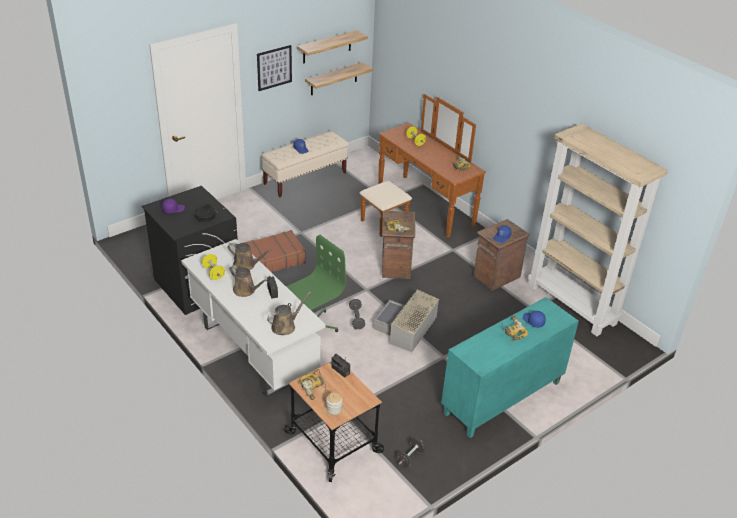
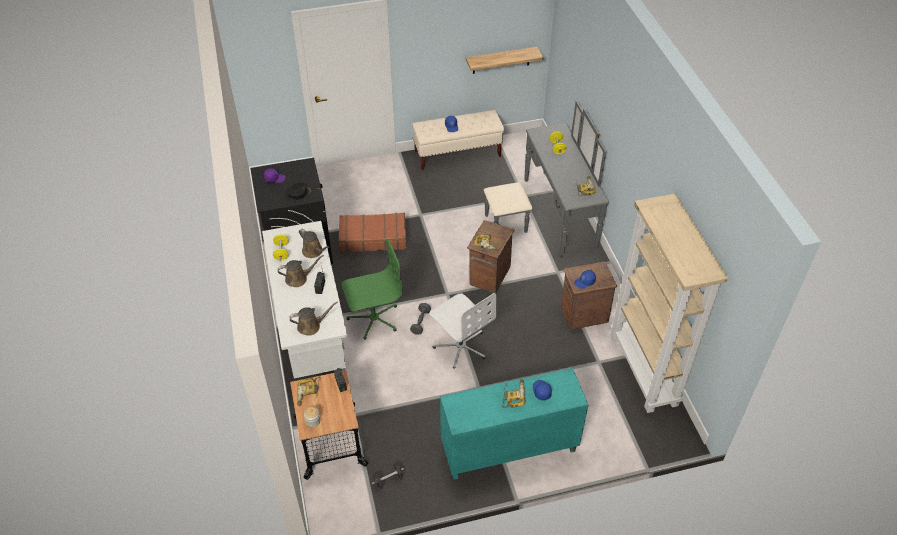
camera: 25 degrees right, 10 degrees up
brown watering can [229,265,268,297] -> brown watering can turned 75 degrees counterclockwise [278,255,324,287]
picture [257,45,292,91] -> none
shelf [297,30,368,64] -> none
brown dresser [359,94,486,238] -> grey dresser [484,100,609,257]
grey storage box [374,289,439,352] -> white office chair [429,293,496,369]

